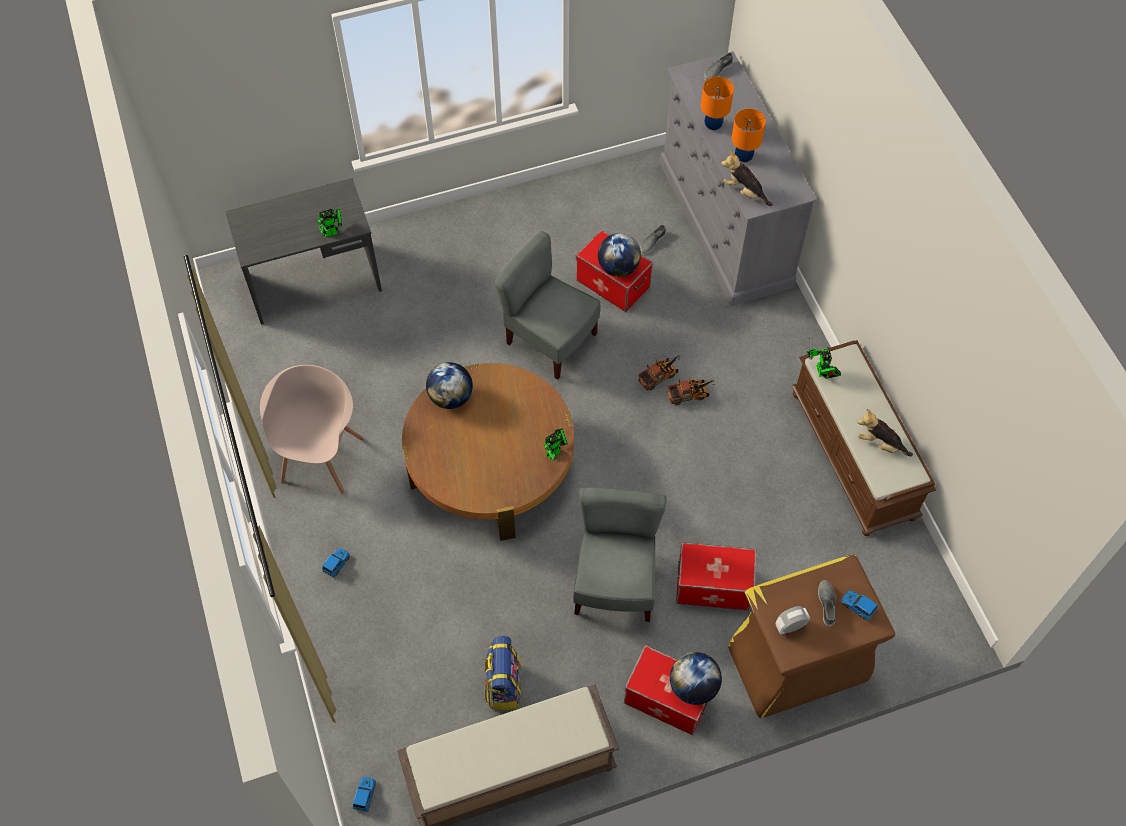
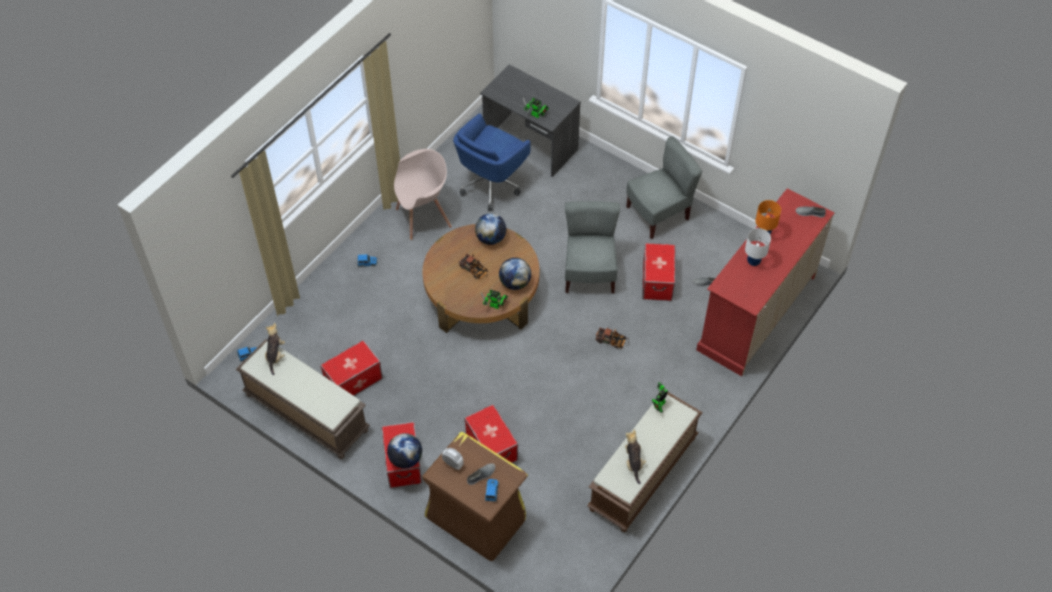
camera: 55 degrees right, 5 degrees down
backpack [484,636,521,710] -> storage box [320,340,382,396]
grey chair [573,488,667,622] -> grey chair moved to [626,136,702,239]
globe [598,233,641,277] -> globe moved to [499,258,531,290]
grey dresser [660,51,817,306] -> red dresser [696,188,834,376]
toy truck [667,377,714,405] -> toy truck moved to [459,254,488,280]
plush toy [721,150,773,206] -> plush toy moved to [265,323,285,375]
orange table lamp [732,109,766,162] -> white table lamp [745,228,771,266]
none -> blue office chair [453,114,531,211]

